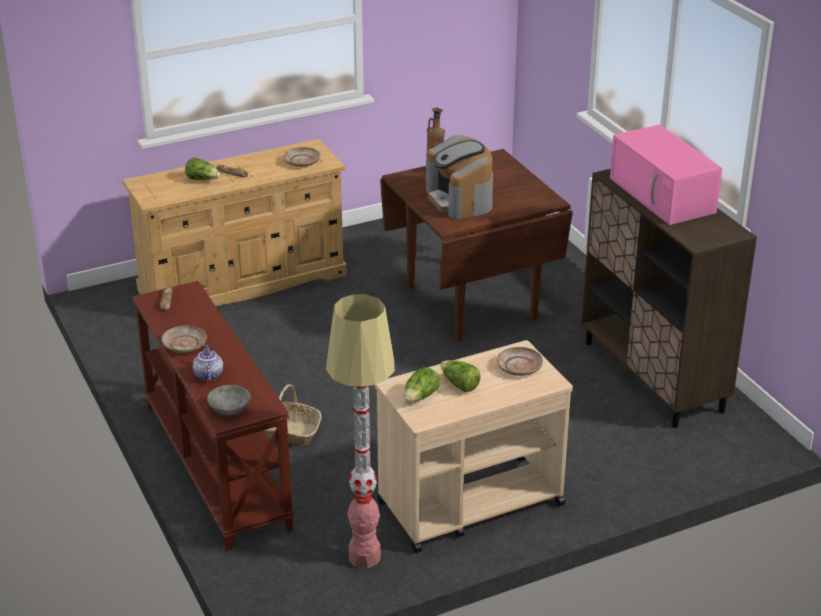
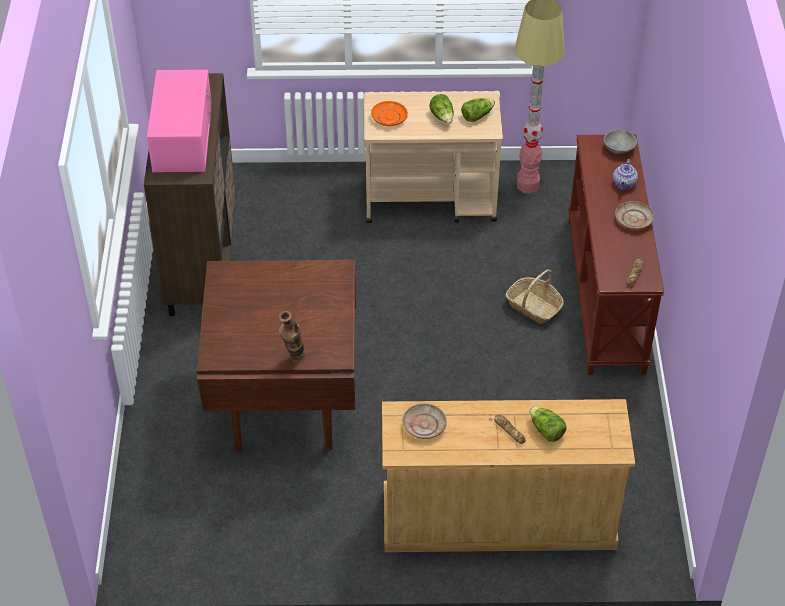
camera: 155 degrees left, 15 degrees up
coffee machine [426,135,493,219] -> none
beige plate [497,347,543,376] -> orange plate [371,101,408,126]

